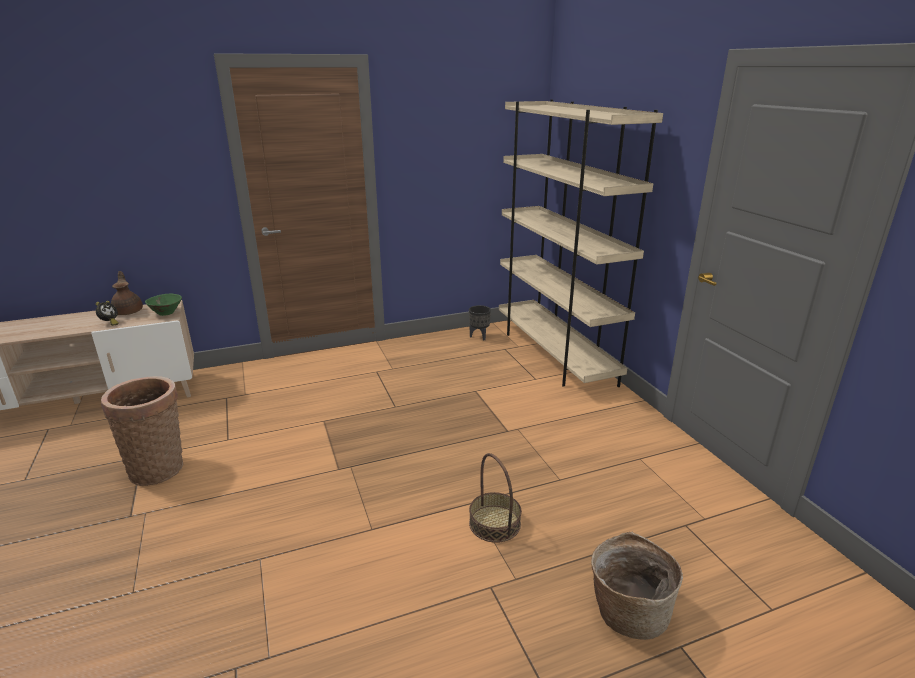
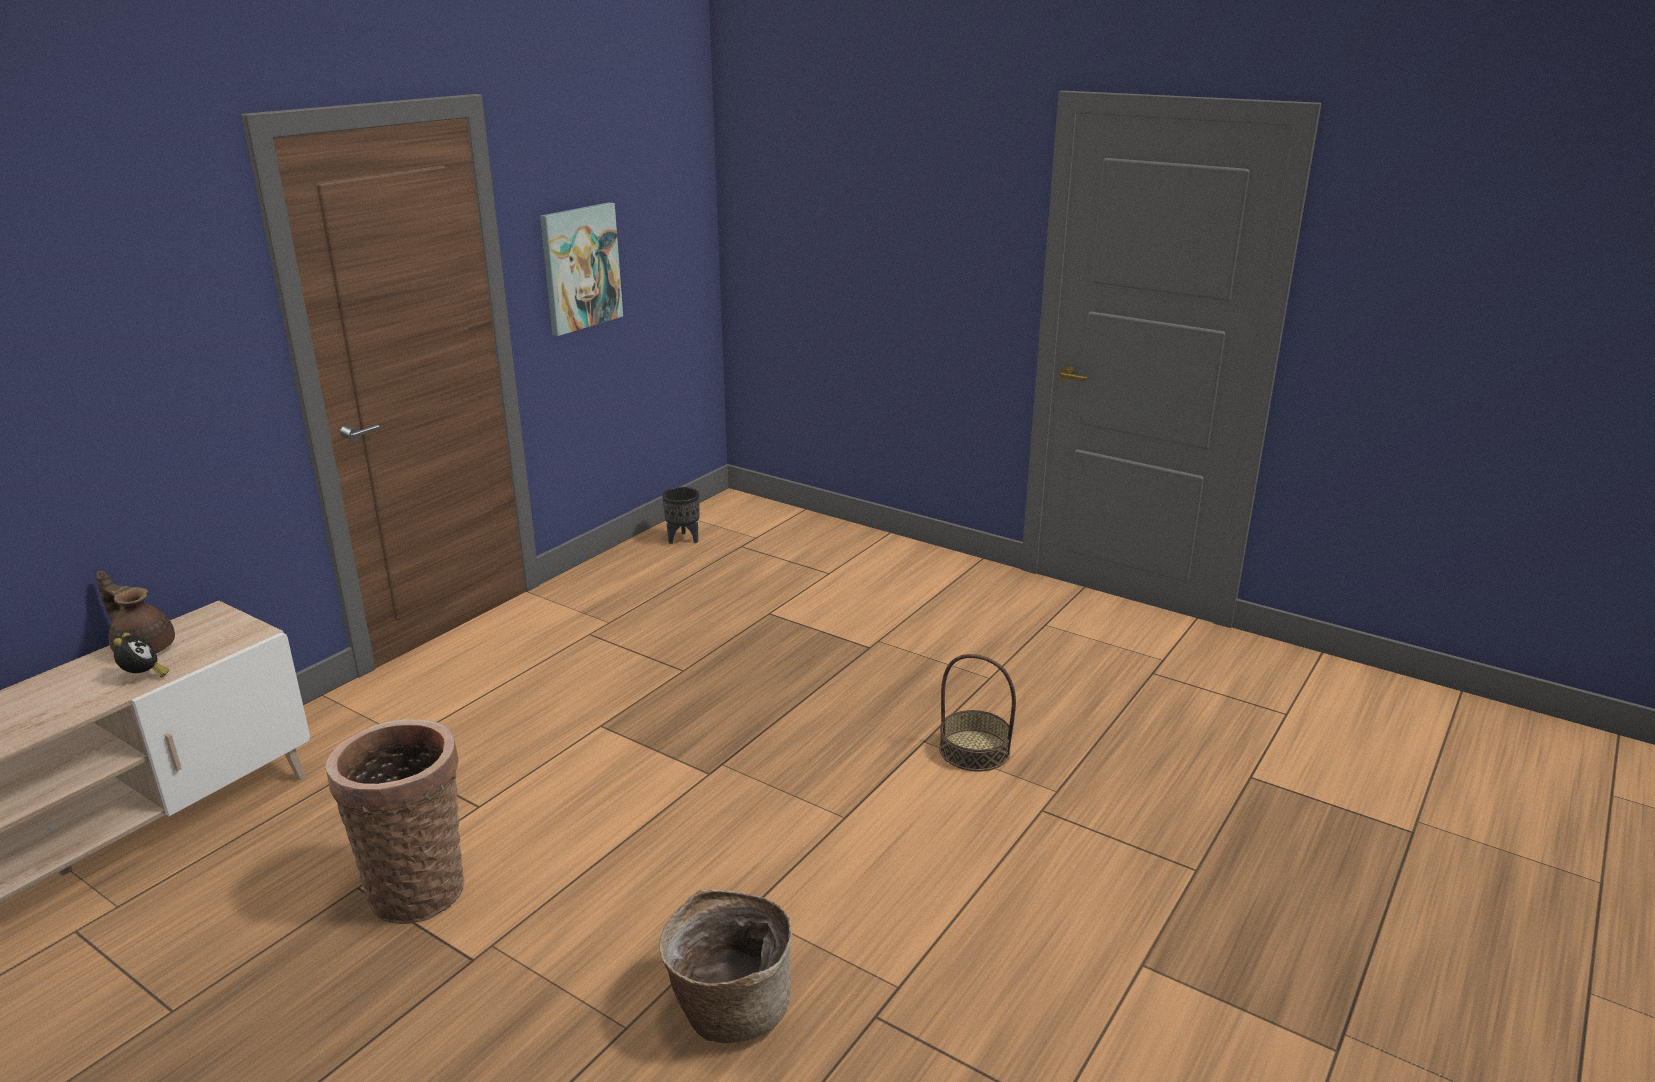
camera: 35 degrees left, 0 degrees up
green bowl [145,294,182,316] -> none
beige bookcase [499,100,663,387] -> none
basket [591,532,683,640] -> basket moved to [659,889,792,1043]
none -> picture [540,202,623,336]

